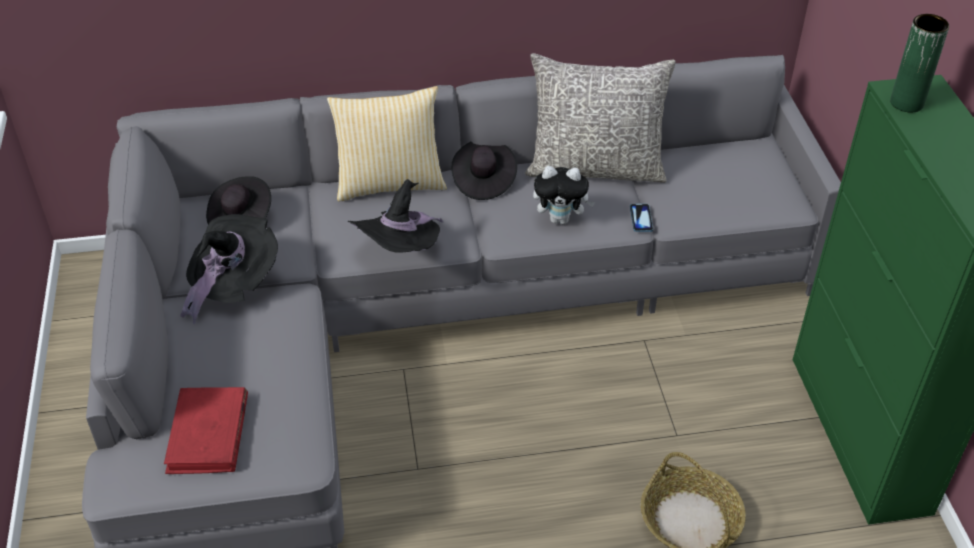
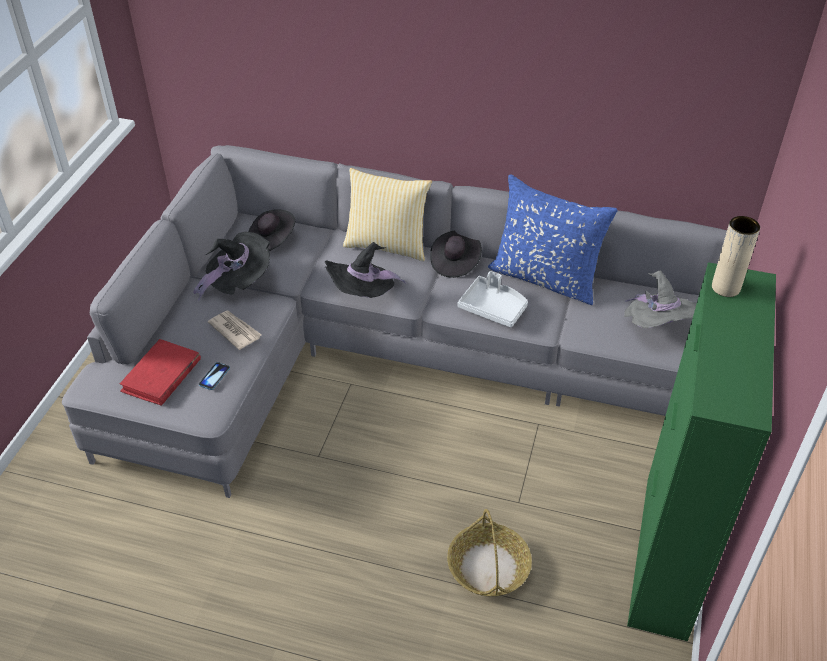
camera: 25 degrees right, 0 degrees up
grey pillow [525,53,676,183] -> blue pillow [488,174,618,305]
plush toy [533,166,595,224] -> grey tray [458,271,528,328]
phone [630,204,653,232] -> phone moved to [199,362,230,390]
green vase [890,14,949,112] -> beige vase [712,216,760,297]
none -> newspaper [208,311,261,350]
none -> grey hat [624,271,697,328]

